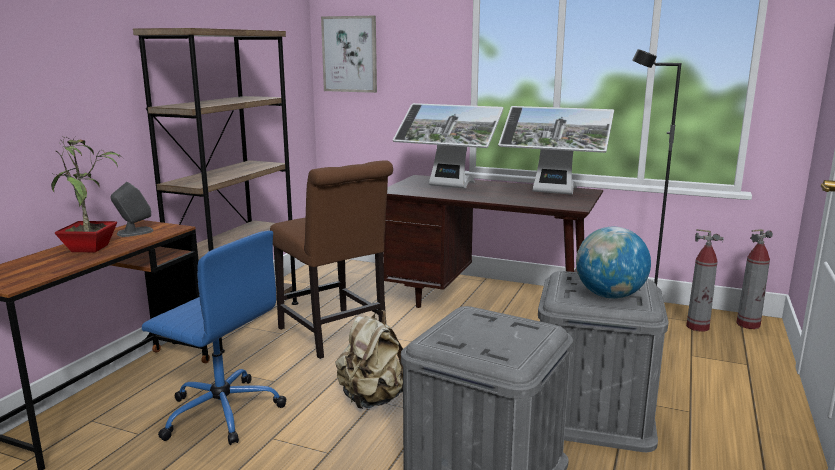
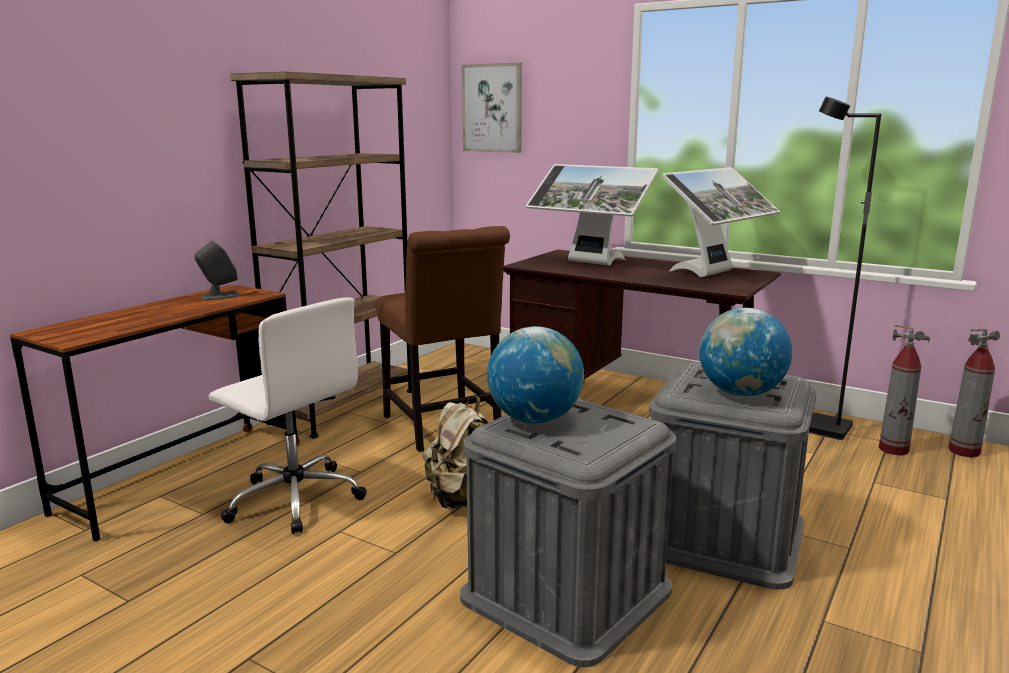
camera: 10 degrees right, 0 degrees up
potted plant [51,137,124,252] -> none
blue office chair [142,231,286,445] -> white office chair [209,297,367,534]
monitor [498,106,614,195] -> monitor turned 75 degrees counterclockwise [662,167,780,277]
none -> globe [487,326,584,424]

